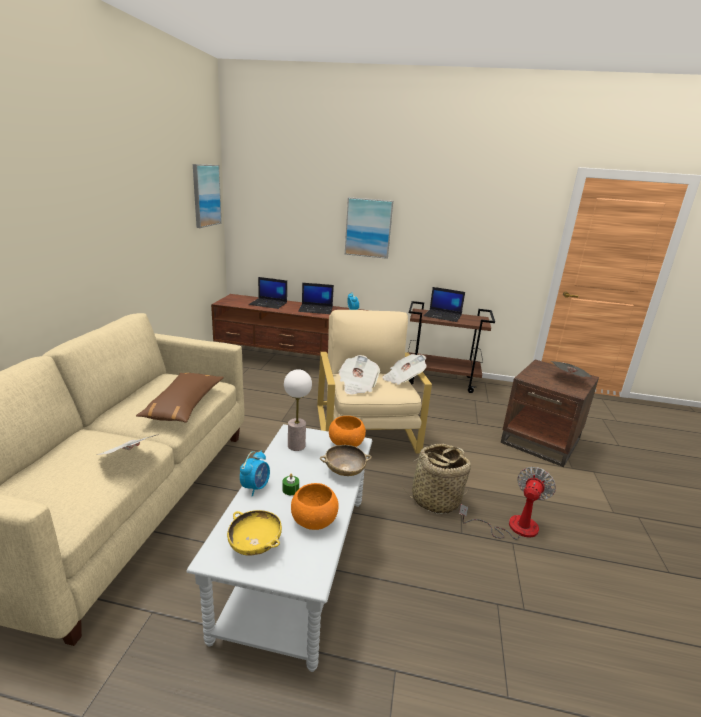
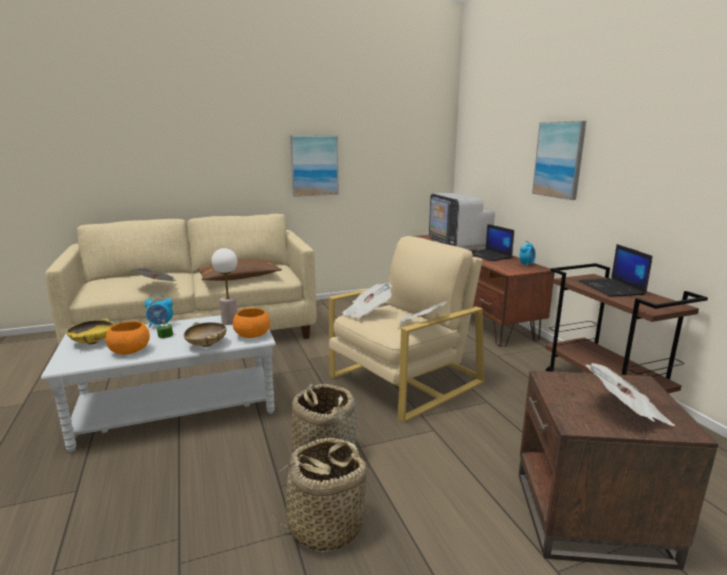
camera: 60 degrees right, 5 degrees down
picture [193,164,222,228] -> picture moved to [290,135,339,197]
laptop [249,277,287,309] -> television [429,193,495,250]
fan [459,467,556,539] -> basket [267,437,374,552]

